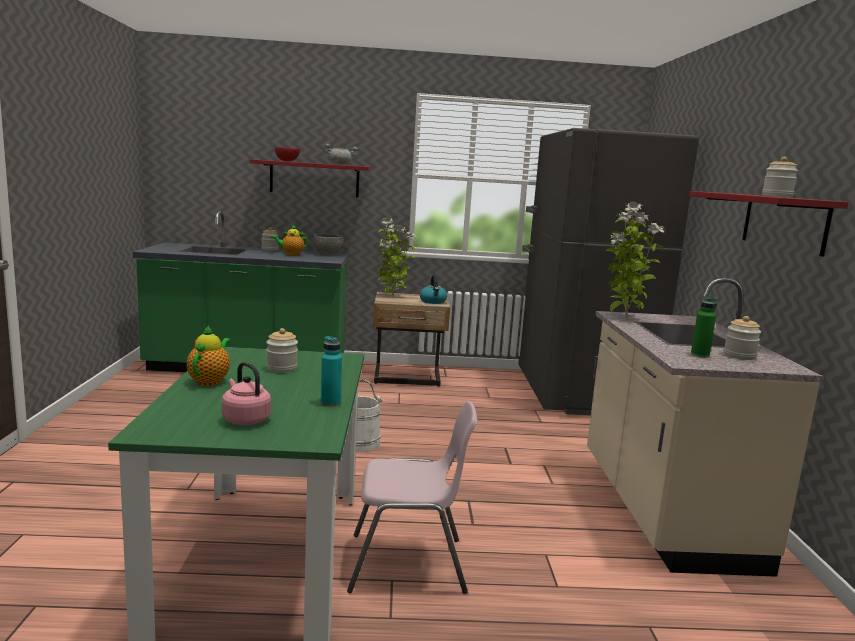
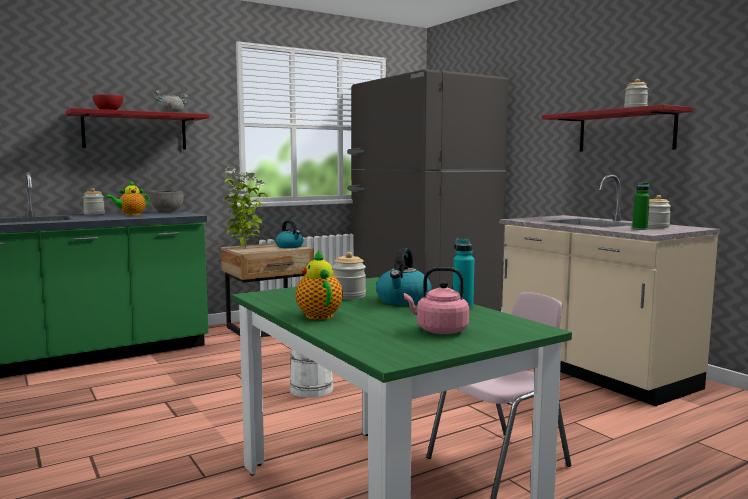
camera: 30 degrees left, 5 degrees down
potted plant [606,201,665,318] -> none
none -> kettle [376,248,431,305]

